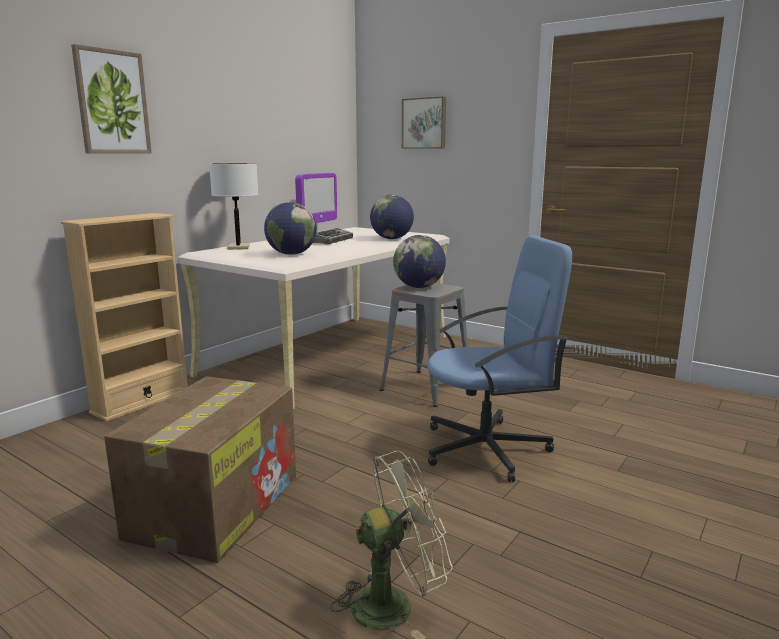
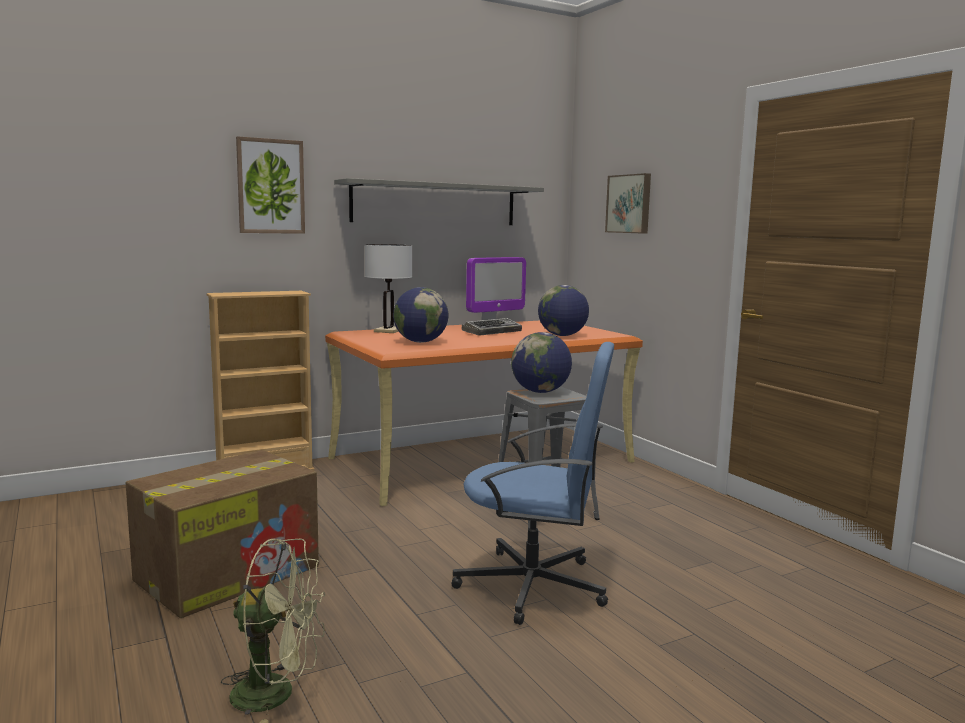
camera: 25 degrees right, 5 degrees down
beige desk [178,227,450,409] -> orange desk [325,321,643,506]
none -> grey shelf [334,178,544,225]

